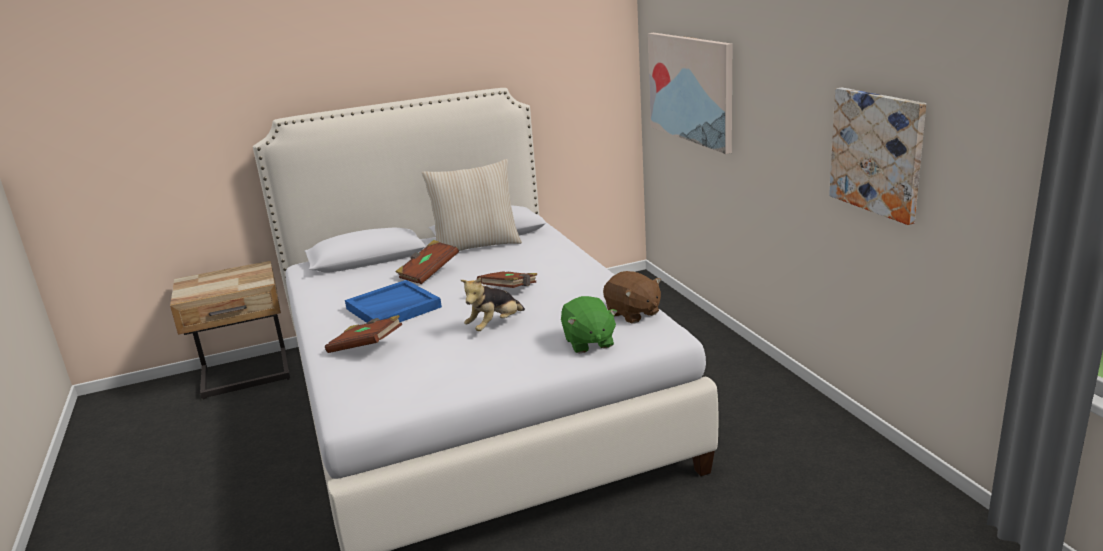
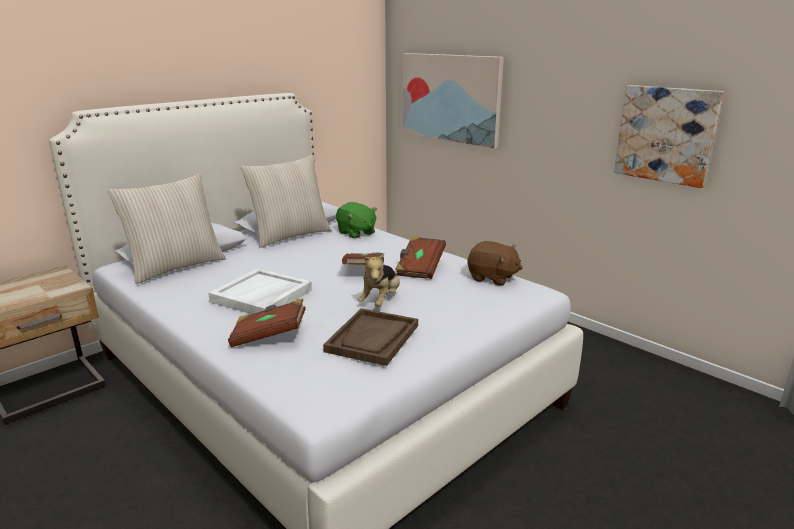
camera: 25 degrees left, 0 degrees up
blue tray [345,280,442,323] -> white tray [208,268,312,314]
brown book [396,240,459,284] -> brown book moved to [395,236,446,279]
green plush toy [561,296,618,353] -> green plush toy moved to [336,202,377,239]
none -> beige pillow [107,173,226,284]
none -> brown tray [323,308,418,366]

